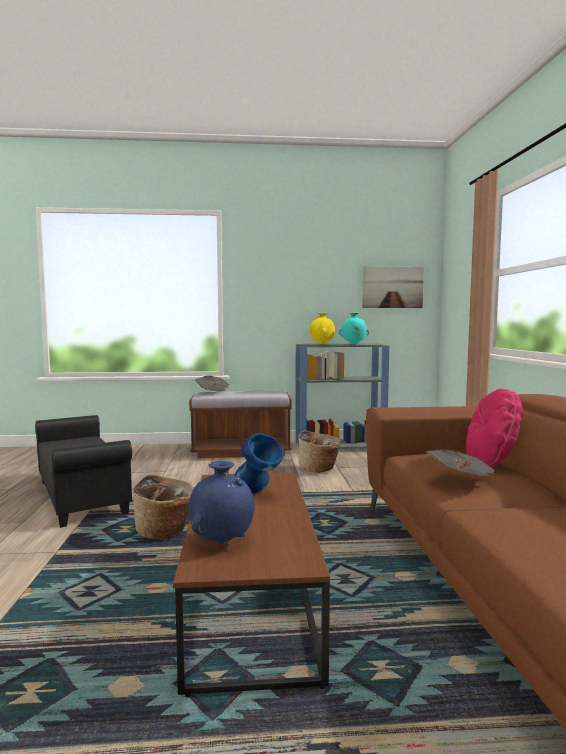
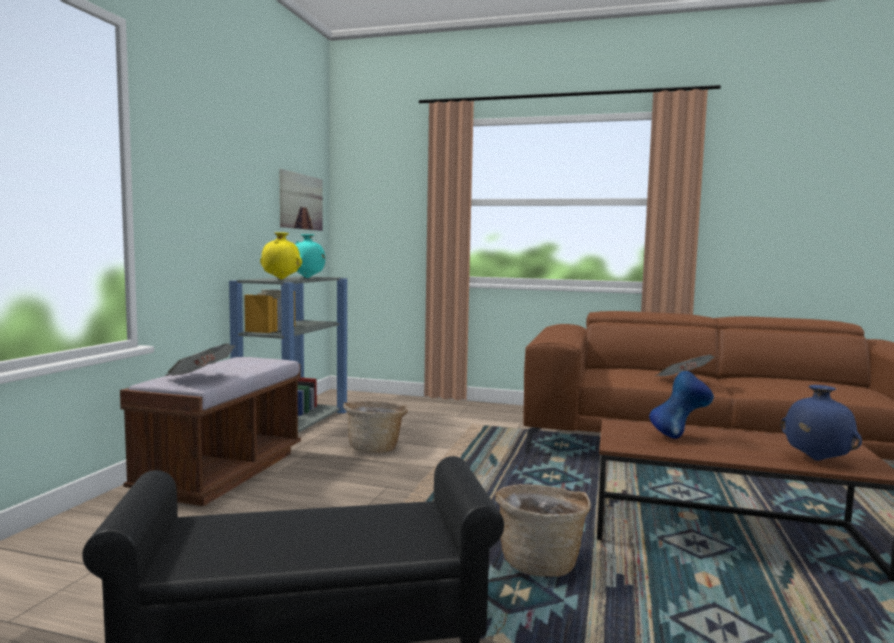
camera: 70 degrees left, 0 degrees up
pink pillow [466,389,523,467] -> none

